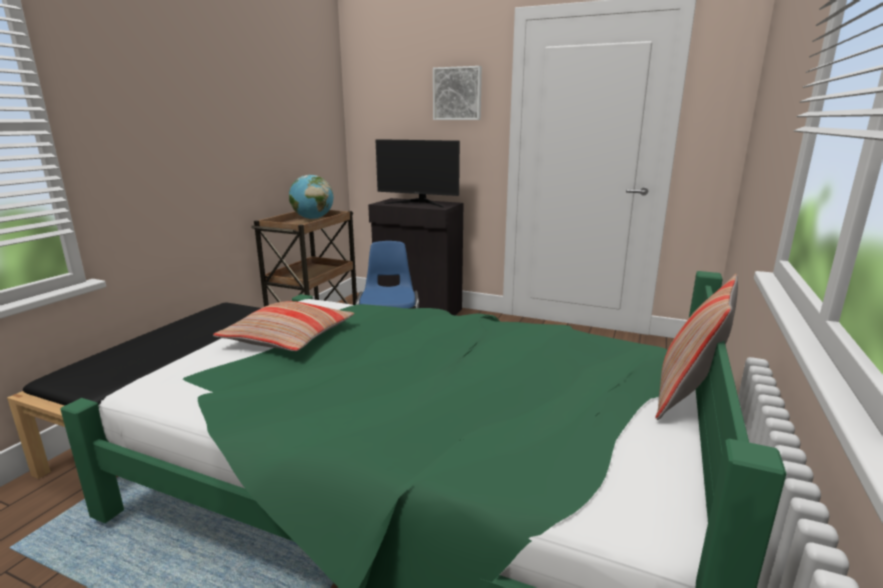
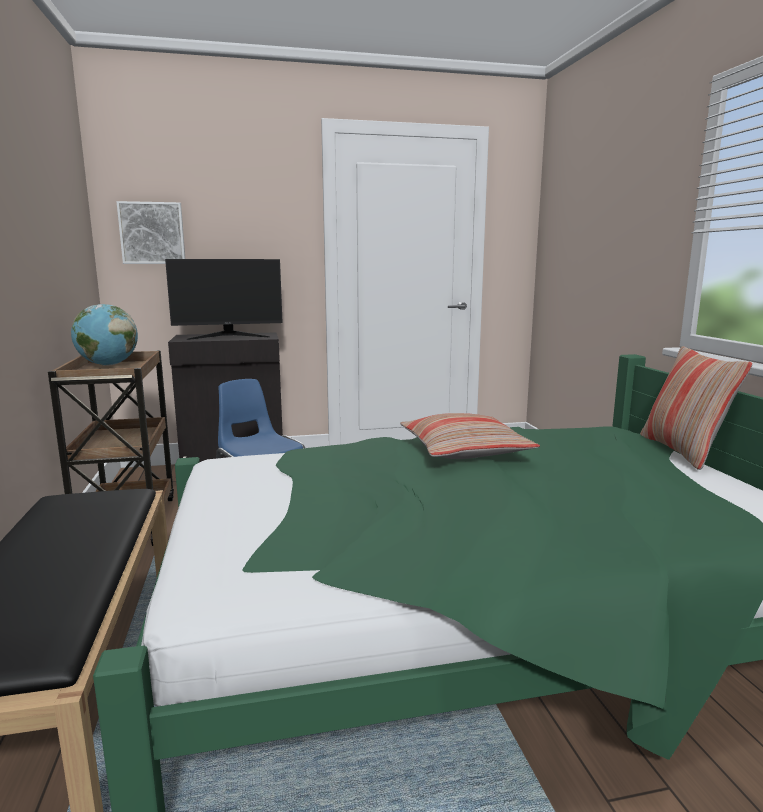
camera: 35 degrees left, 5 degrees down
pillow [213,301,354,351] -> pillow moved to [400,413,540,459]
picture [433,66,482,120] -> picture moved to [116,201,185,264]

